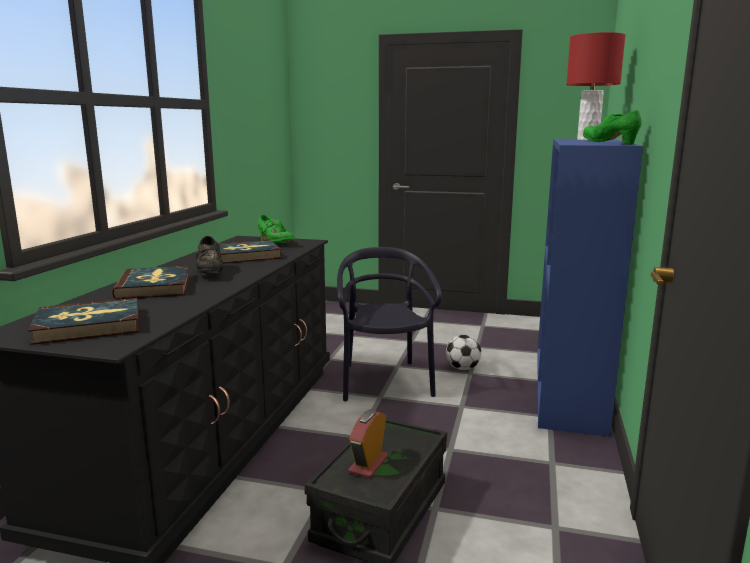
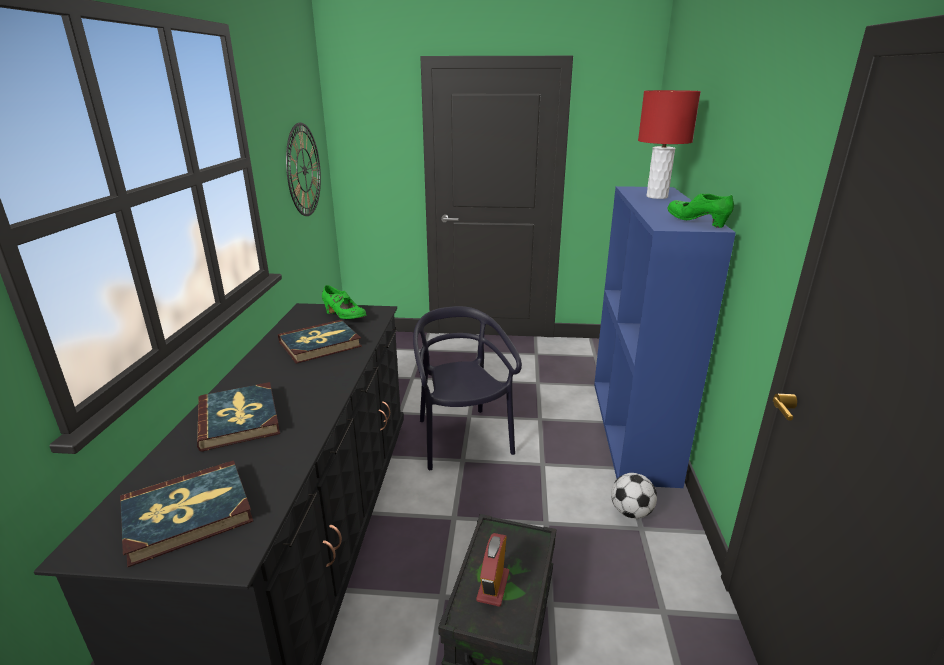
camera: 10 degrees left, 10 degrees up
black shoe [196,236,223,274] -> none
football [446,335,481,370] -> football moved to [611,473,657,519]
none -> wall clock [286,123,321,216]

